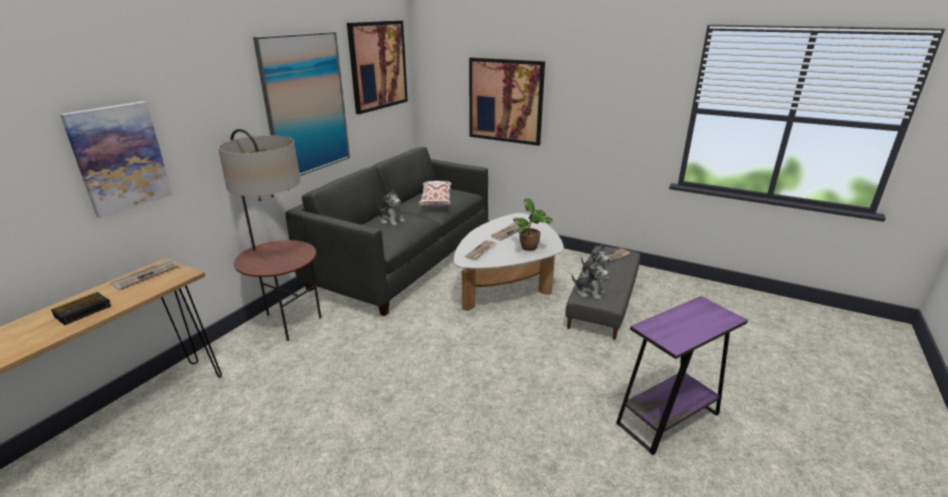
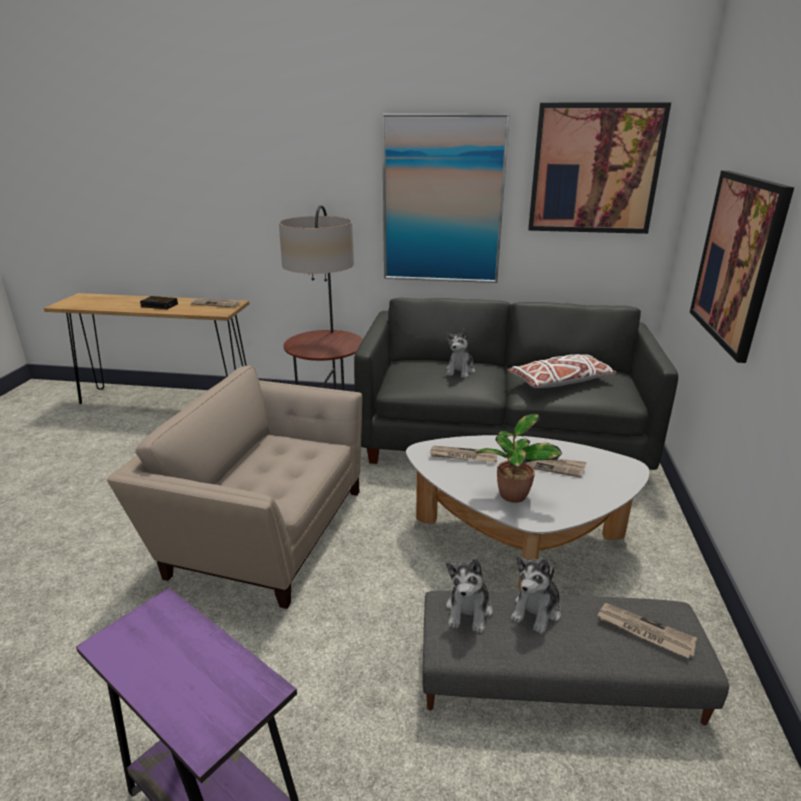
camera: 70 degrees right, 0 degrees up
picture [60,101,173,218] -> none
none -> beige armchair [107,366,362,609]

